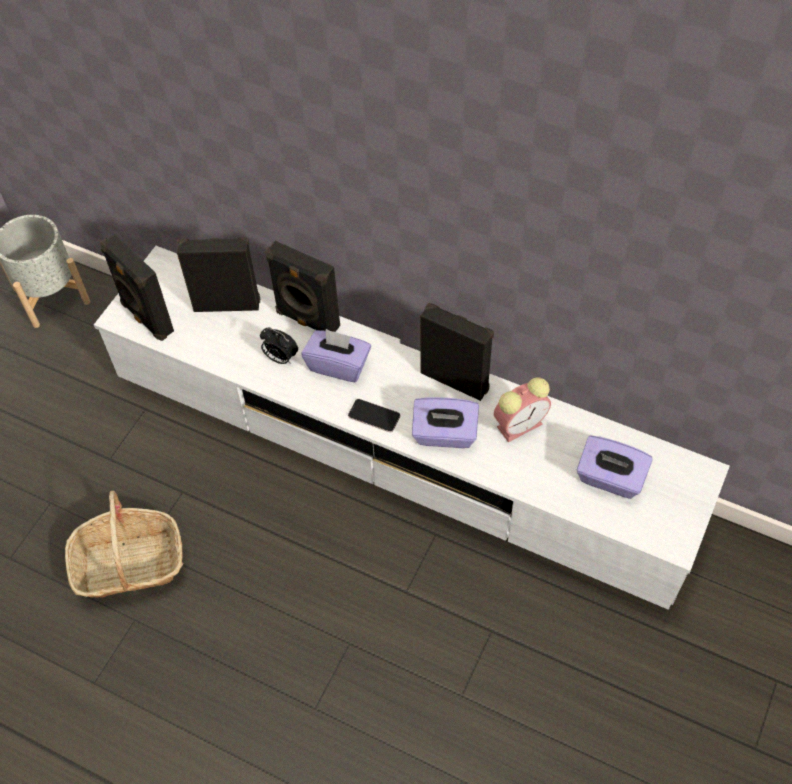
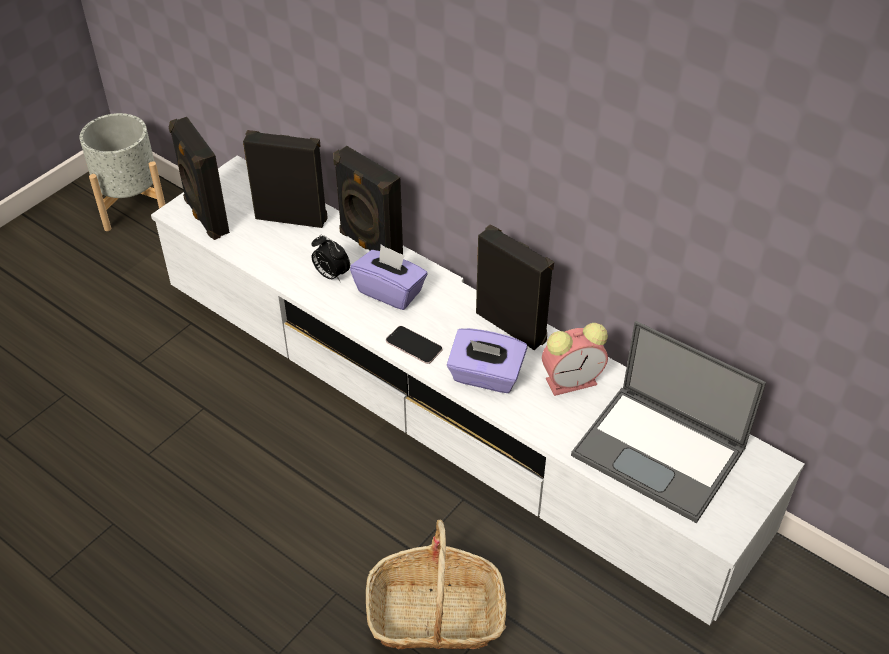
camera: 10 degrees right, 10 degrees down
basket [65,491,183,598] -> basket moved to [366,520,507,649]
purple tissue box [577,435,653,499] -> laptop [571,321,766,523]

